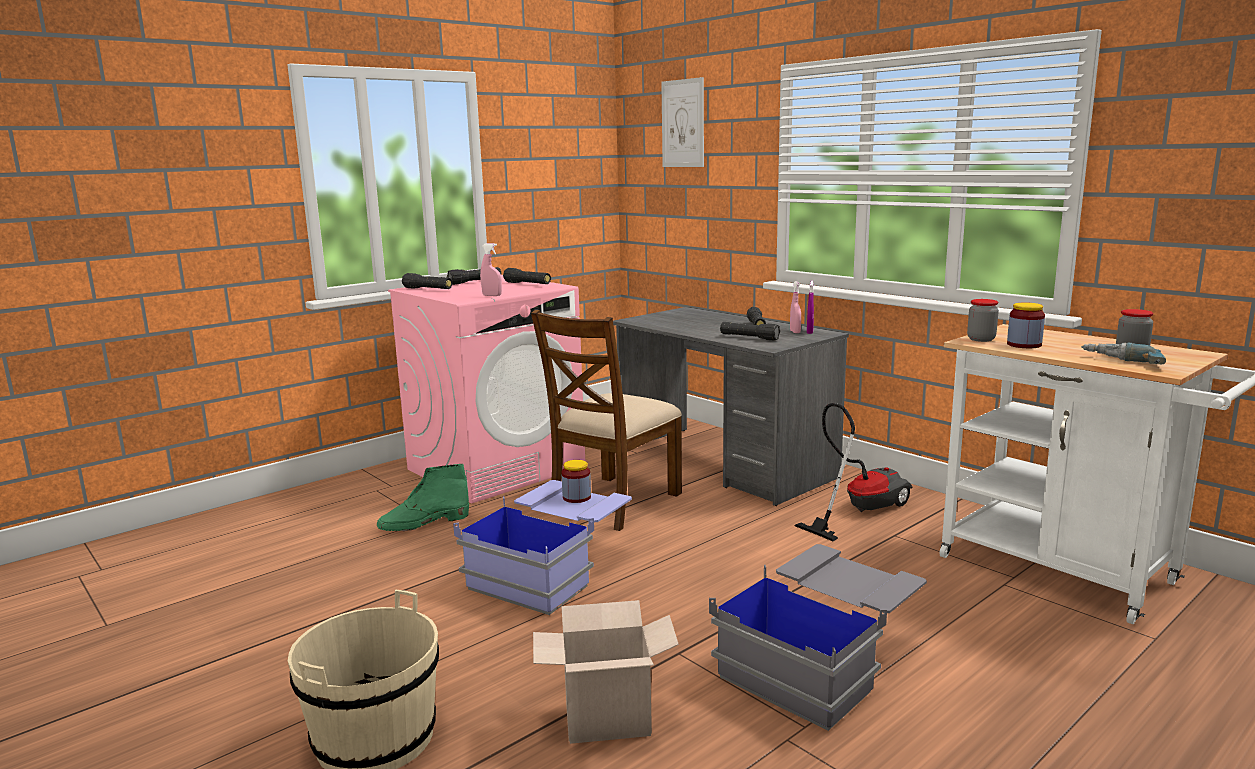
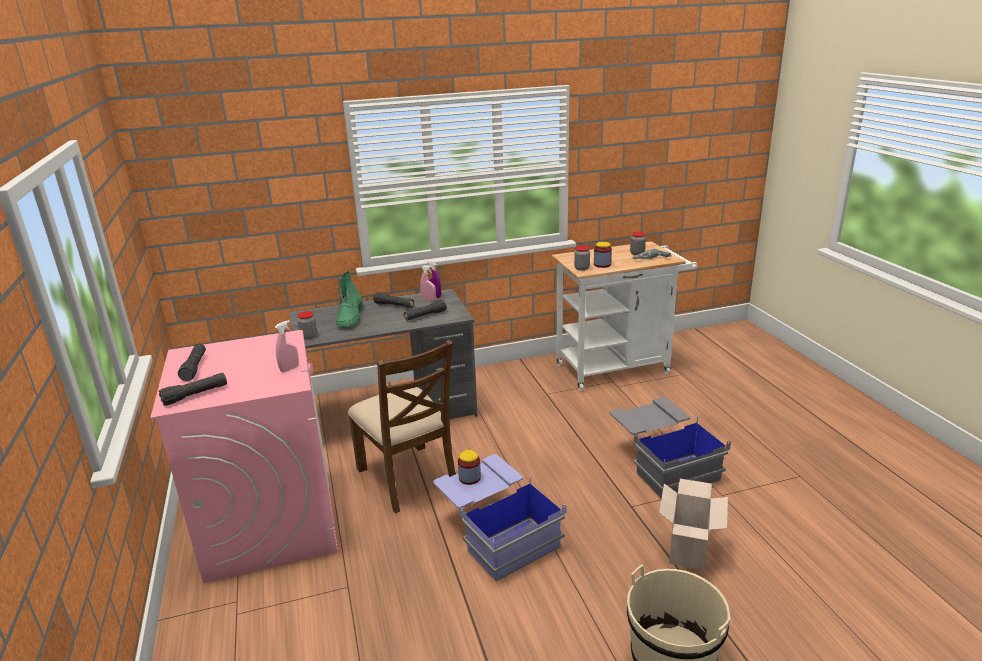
camera: 65 degrees left, 10 degrees up
green boot [377,464,469,532] -> green boot moved to [336,271,363,327]
black flashlight [503,268,551,284] -> none
picture [661,77,704,167] -> none
vacuum cleaner [795,403,912,541] -> none
none -> jar [297,311,317,339]

